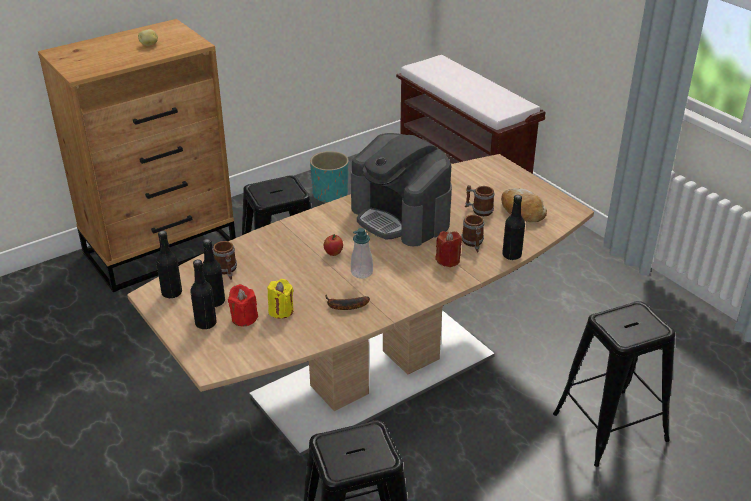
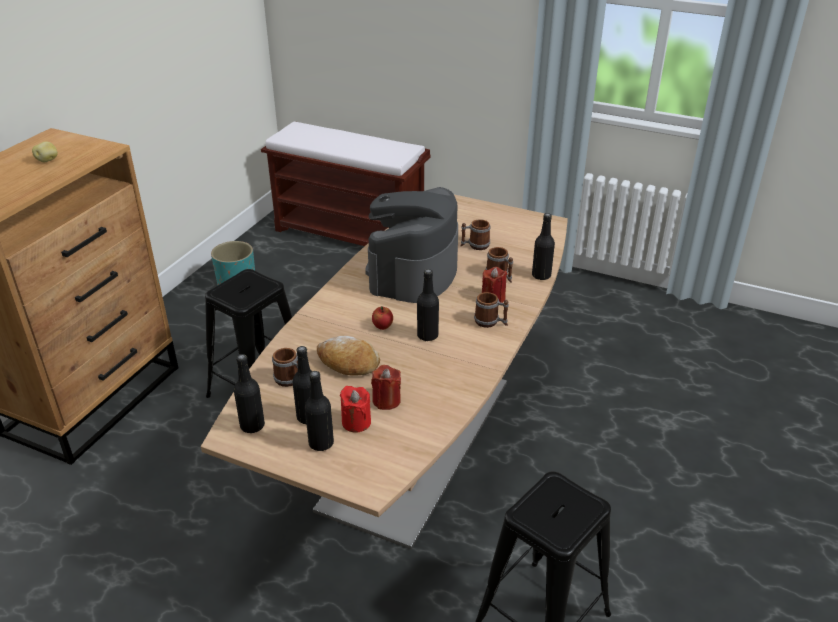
camera: 30 degrees left, 0 degrees up
yellow candle [267,279,294,319] -> red candle [371,365,401,410]
banana [326,295,370,310] -> none
coffee machine [351,133,452,246] -> coffee machine turned 90 degrees clockwise [365,187,458,303]
soap dispenser [351,228,373,278] -> black bottle [417,269,439,341]
bread [501,188,547,222] -> bread moved to [317,336,380,375]
black stool [553,301,675,467] -> none
none -> mug [474,292,509,328]

